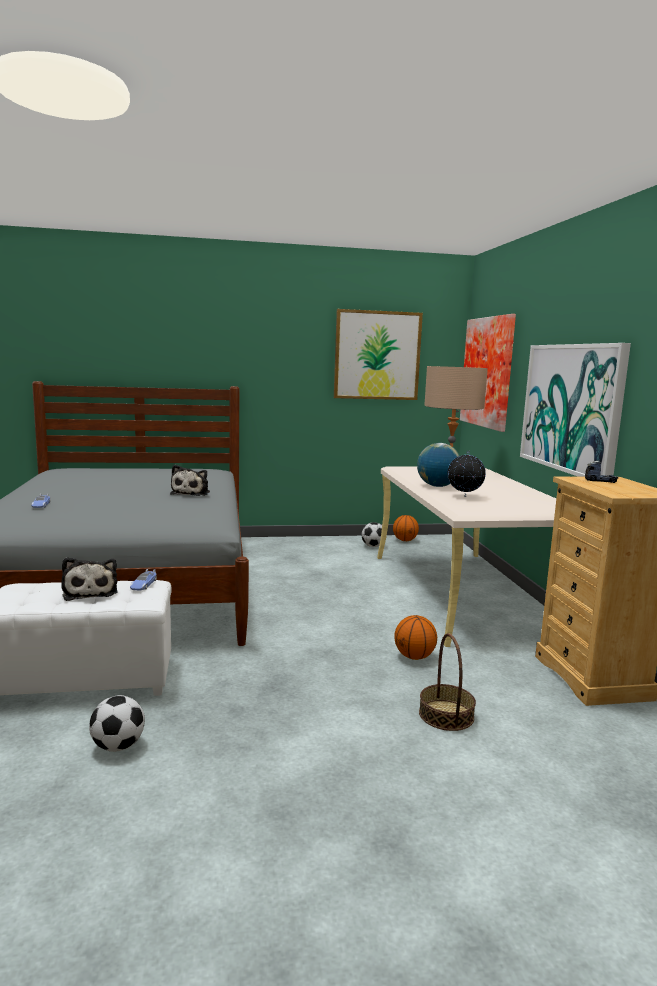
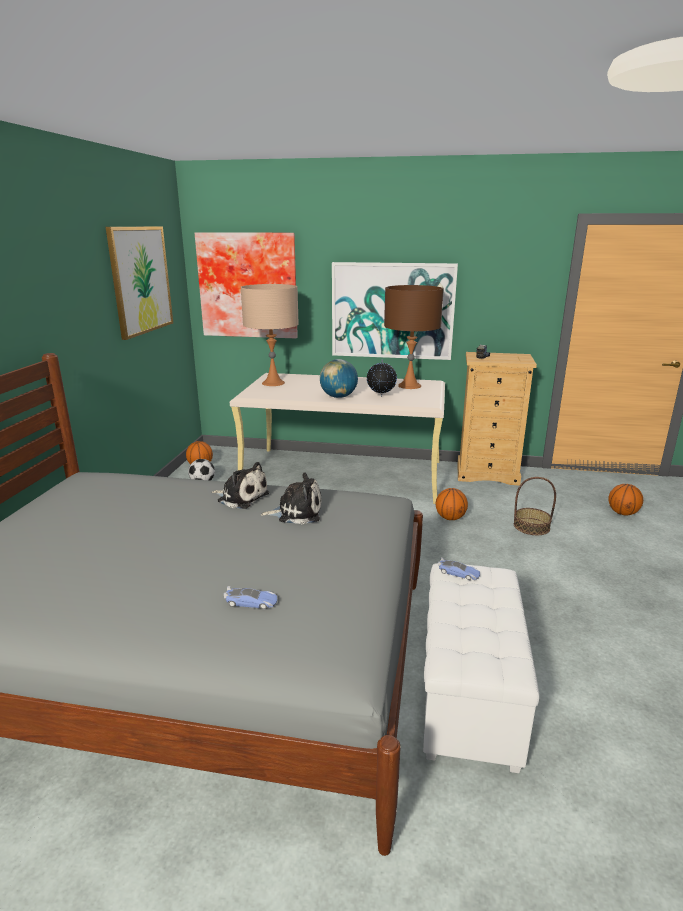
camera: 70 degrees left, 10 degrees up
plush toy [61,557,118,601] -> plush toy moved to [261,472,322,524]
football [89,695,145,752] -> none
none -> brown table lamp [384,285,444,389]
none -> basketball [608,484,643,515]

